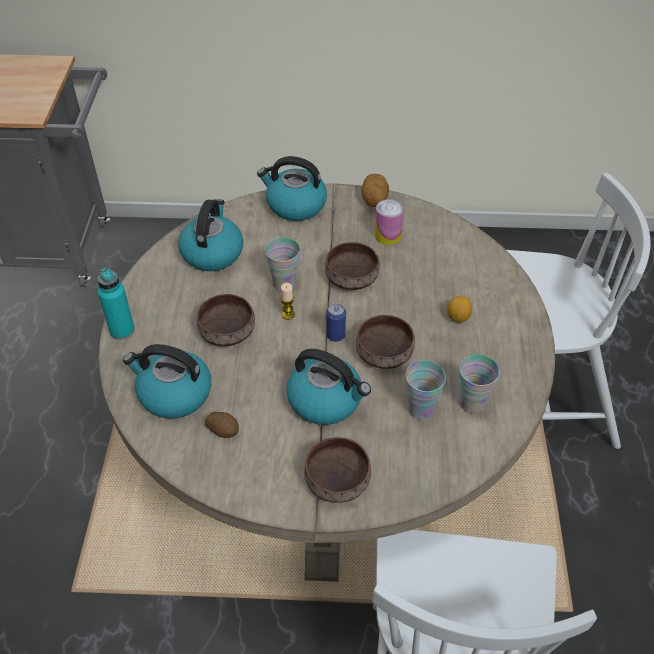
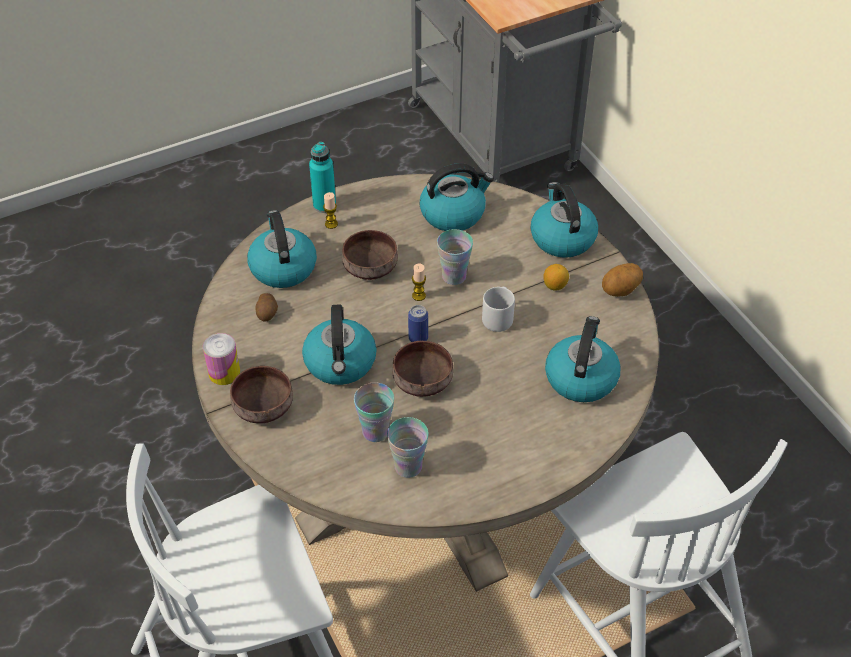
camera: 60 degrees right, 0 degrees up
brown bowl [325,242,380,290] -> grey mug [482,287,515,332]
can [375,199,404,245] -> can moved to [203,333,240,385]
lemon [447,296,472,323] -> lemon moved to [543,264,569,291]
none -> candle [323,192,338,229]
none -> kettle [545,316,621,402]

